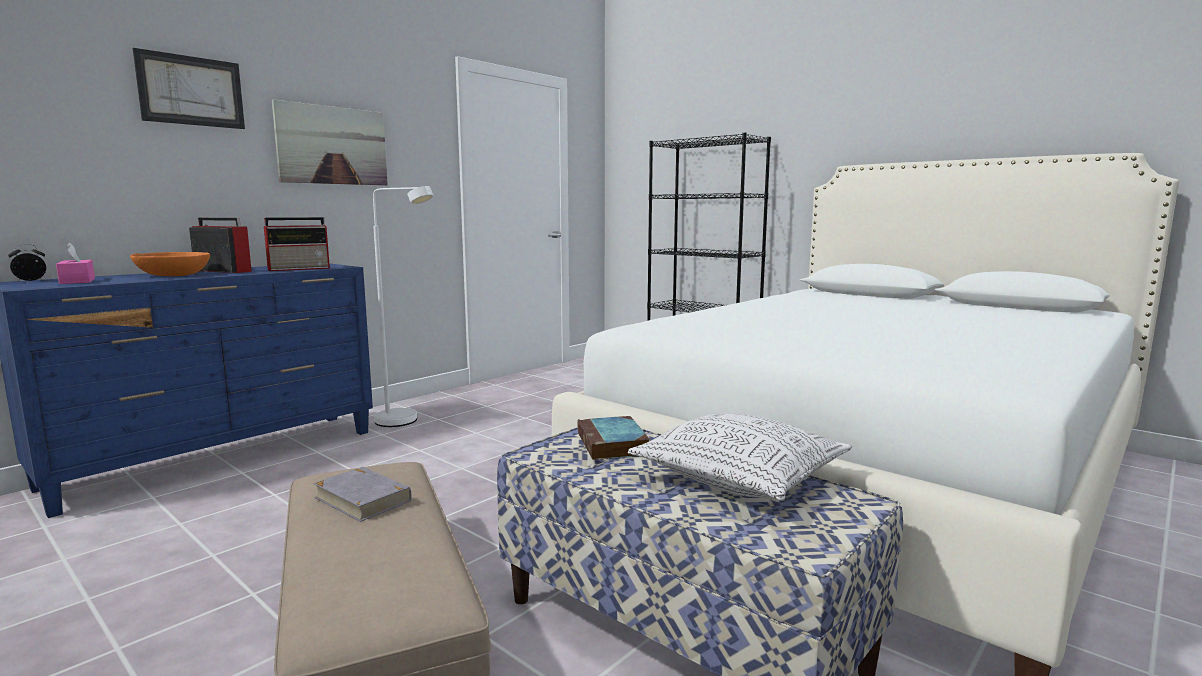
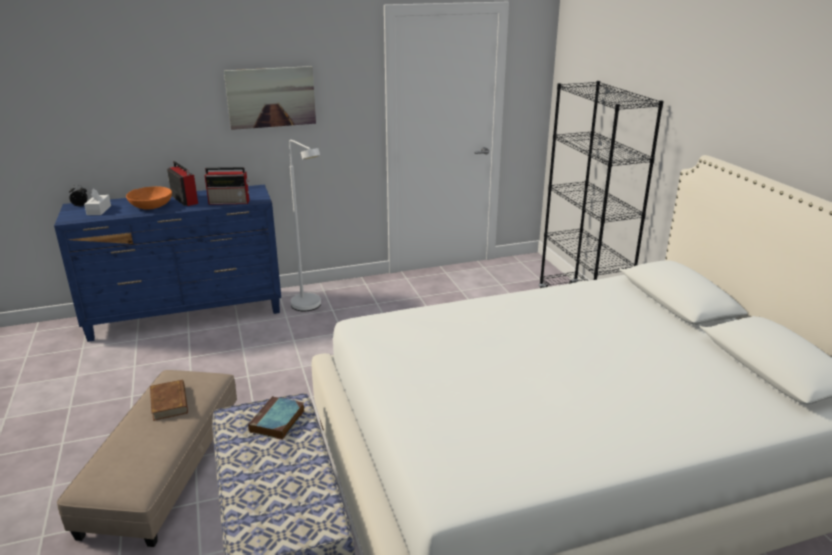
camera: 30 degrees right, 15 degrees up
pink tissue box [56,242,95,284] -> white tissue box [84,188,111,215]
picture [133,48,245,129] -> none
grey book [313,467,411,522] -> brown book [150,379,188,421]
pillow [628,413,852,501] -> none

